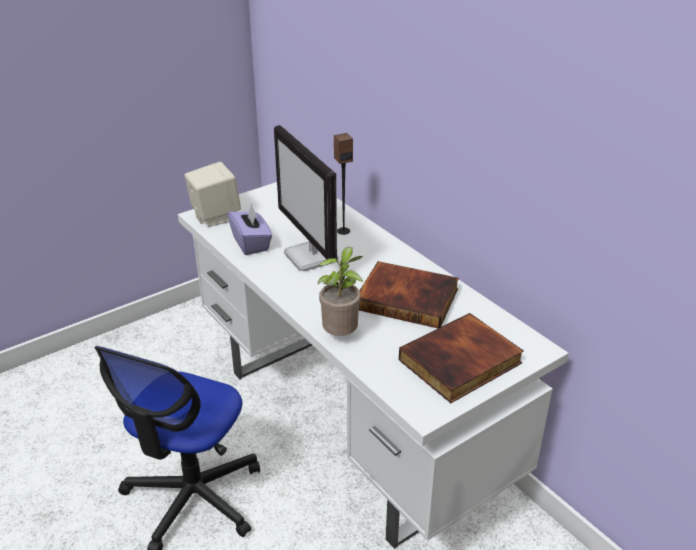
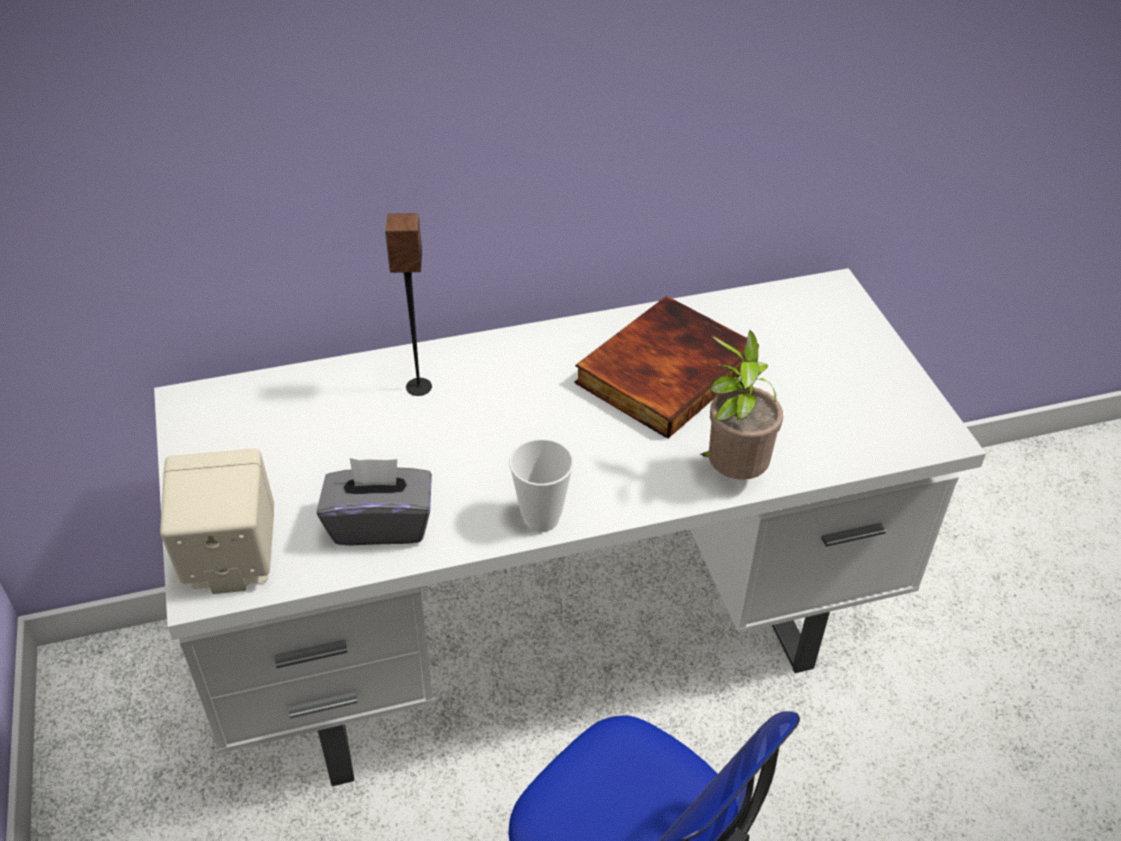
camera: 70 degrees left, 10 degrees up
purple tissue box [228,204,272,255] -> grey tissue box [317,458,432,545]
monitor [274,125,339,271] -> none
book [399,313,524,403] -> none
none -> cup [509,439,574,532]

